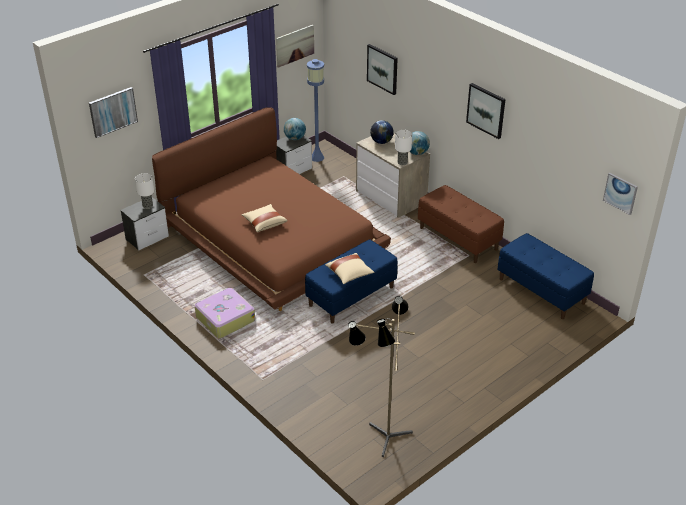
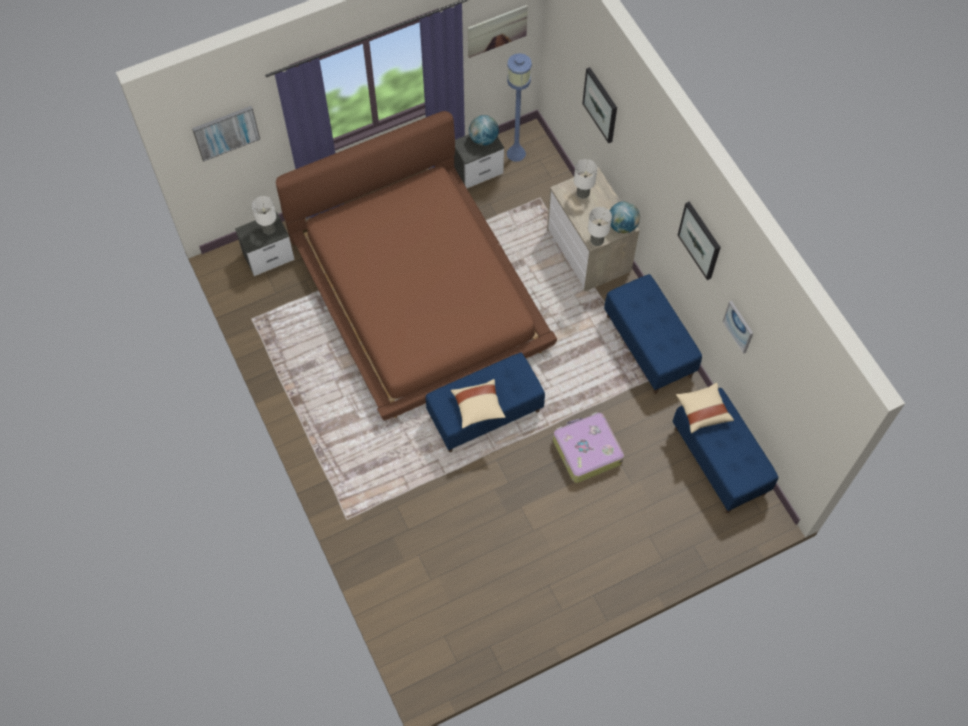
camera: 15 degrees right, 25 degrees up
suitcase [195,288,255,338] -> suitcase moved to [553,412,624,483]
beige pillow [241,204,288,232] -> beige pillow moved to [676,383,734,433]
floor lamp [348,296,415,457] -> none
globe [370,120,394,144] -> table lamp [574,159,597,199]
brown bench [418,185,504,263] -> blue bench [604,274,702,394]
picture [603,173,638,215] -> picture moved to [723,301,753,354]

